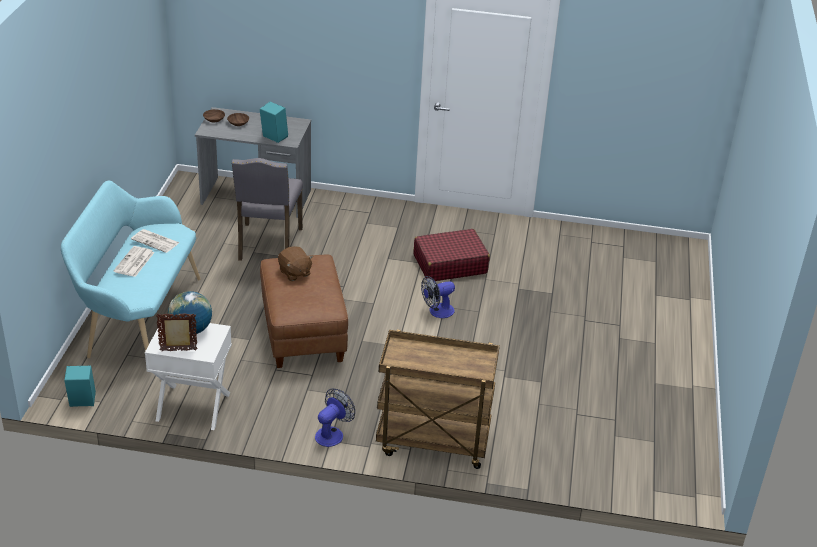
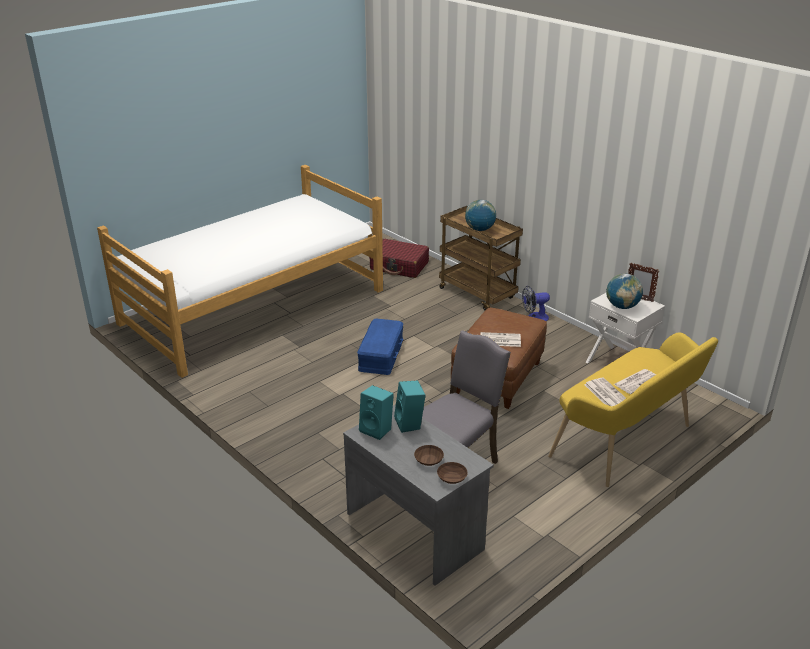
camera: 140 degrees left, 5 degrees down
turquoise bench [61,180,201,358] -> yellow bench [548,332,718,487]
turquoise speaker [64,366,96,407] -> turquoise speaker moved to [359,385,394,440]
brown plush toy [278,246,313,281] -> newspaper [481,332,521,347]
red suitcase [414,229,490,281] -> red suitcase moved to [369,239,429,278]
fan [421,276,455,318] -> blue storage box [357,318,404,375]
none -> bed [97,165,383,378]
none -> globe [465,200,496,231]

